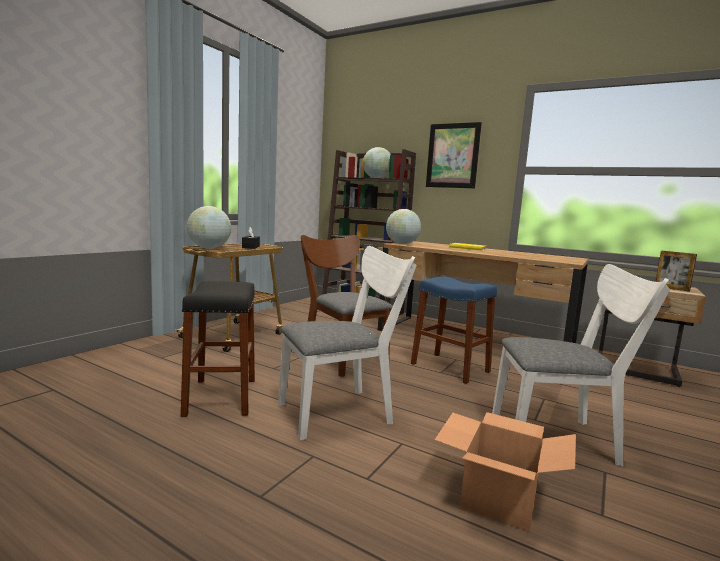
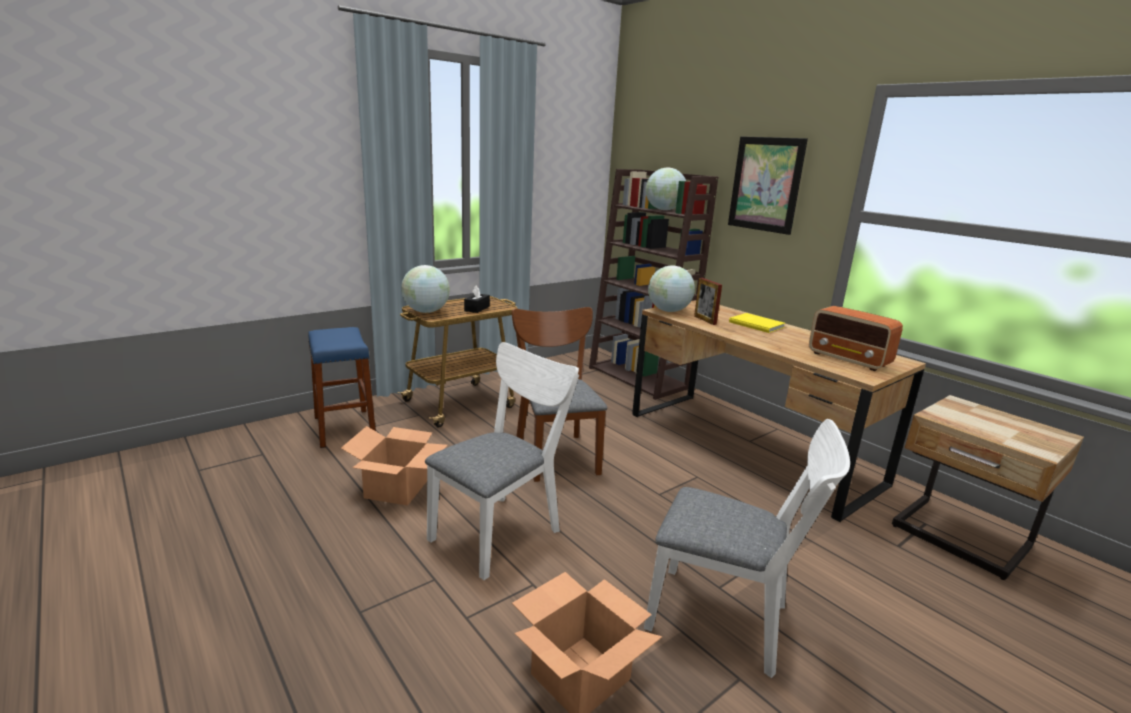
camera: 20 degrees right, 10 degrees up
black stool [181,281,255,417] -> cardboard box [341,426,448,506]
white chair [278,246,417,440] -> white chair turned 45 degrees counterclockwise [425,342,579,580]
blue stool [411,276,497,384] -> blue stool moved to [308,327,376,448]
picture frame [655,251,697,292] -> picture frame moved to [694,278,722,325]
none -> radio [809,306,903,371]

